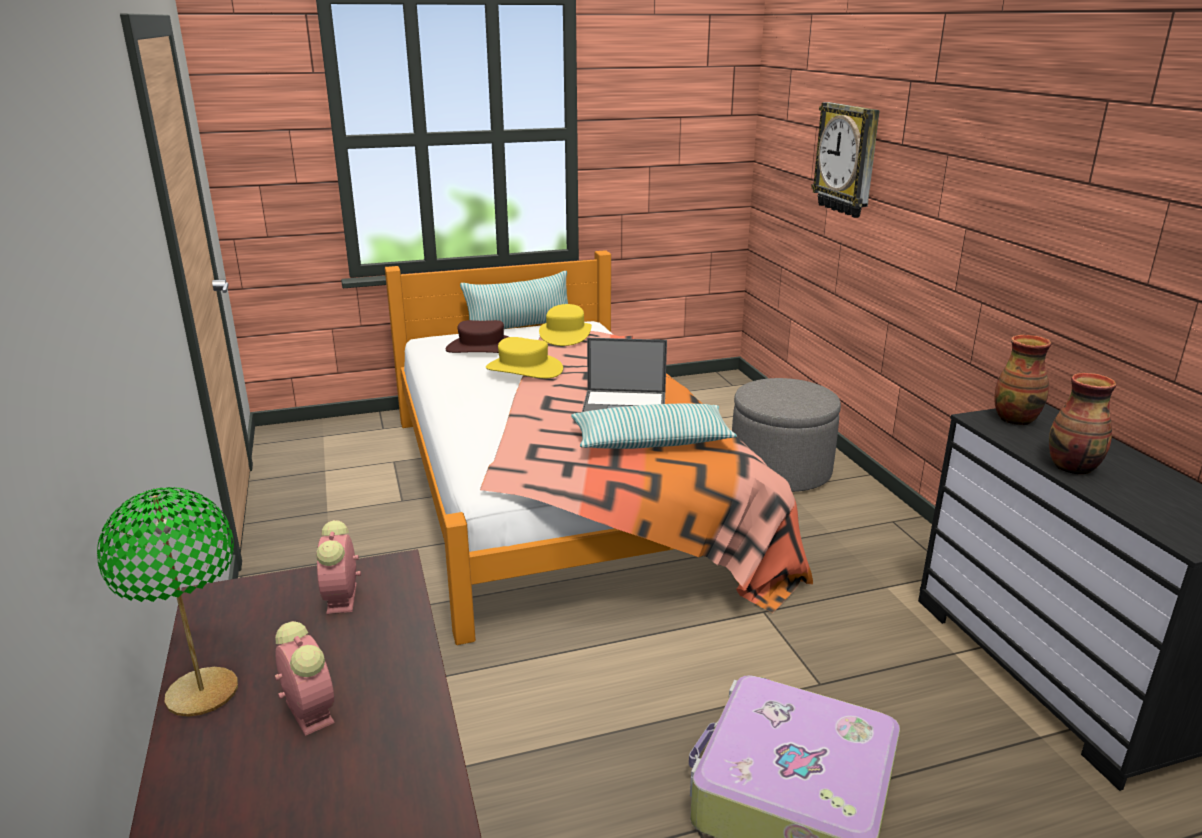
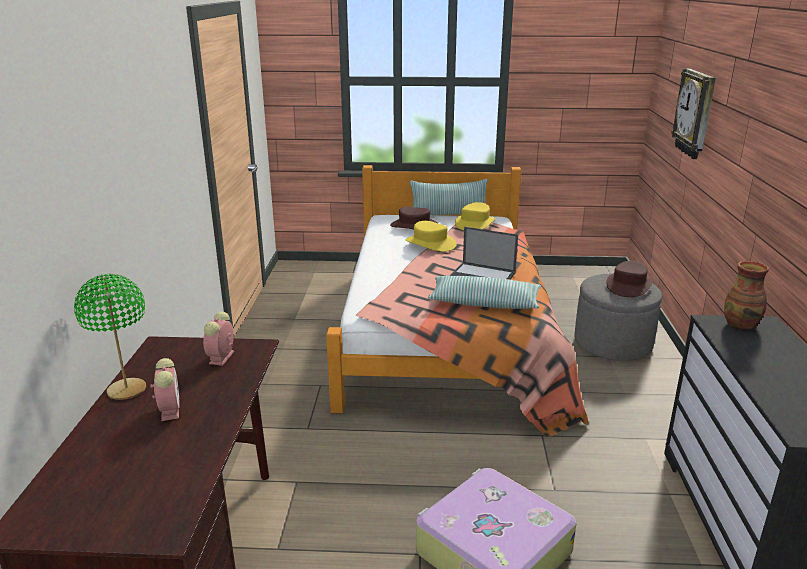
camera: 20 degrees right, 0 degrees up
vase [1049,373,1117,474] -> none
none -> brown hat [606,261,653,297]

